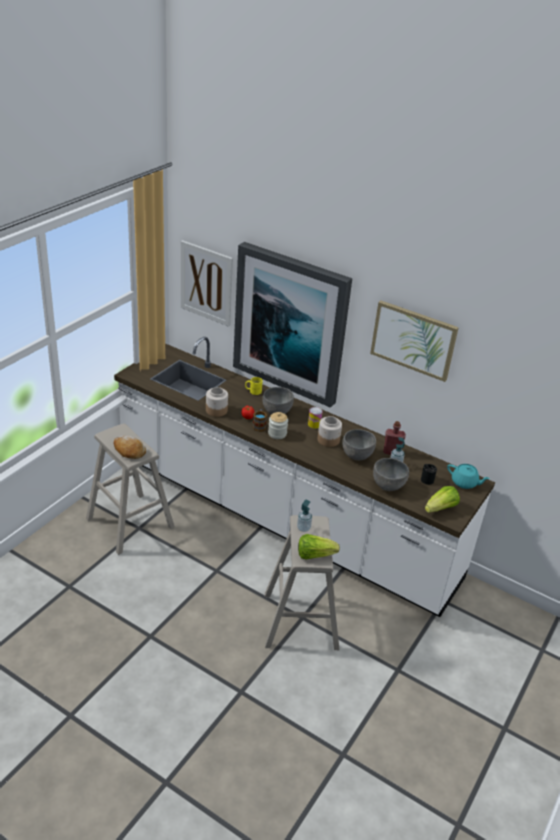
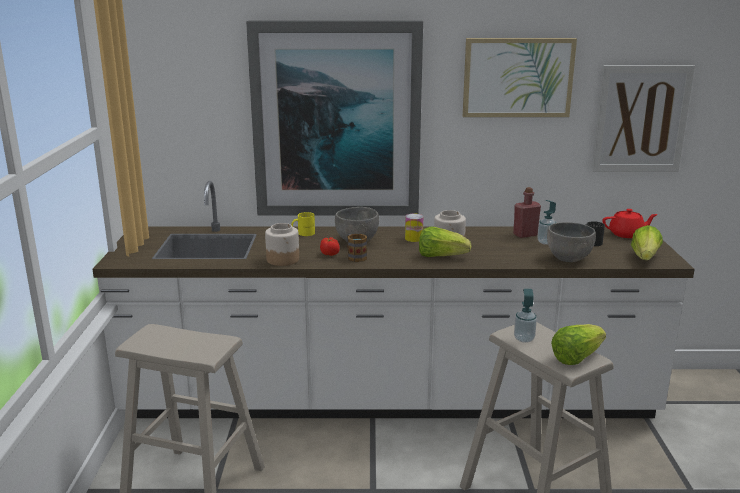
camera: 30 degrees left, 15 degrees down
bread [114,435,146,459] -> none
picture [181,240,233,327] -> picture moved to [592,65,695,172]
jar [268,412,288,439] -> none
grey bowl [343,429,376,461] -> none
turquoise teapot [447,464,490,489] -> red teapot [602,209,658,238]
none -> lettuce [419,226,471,257]

